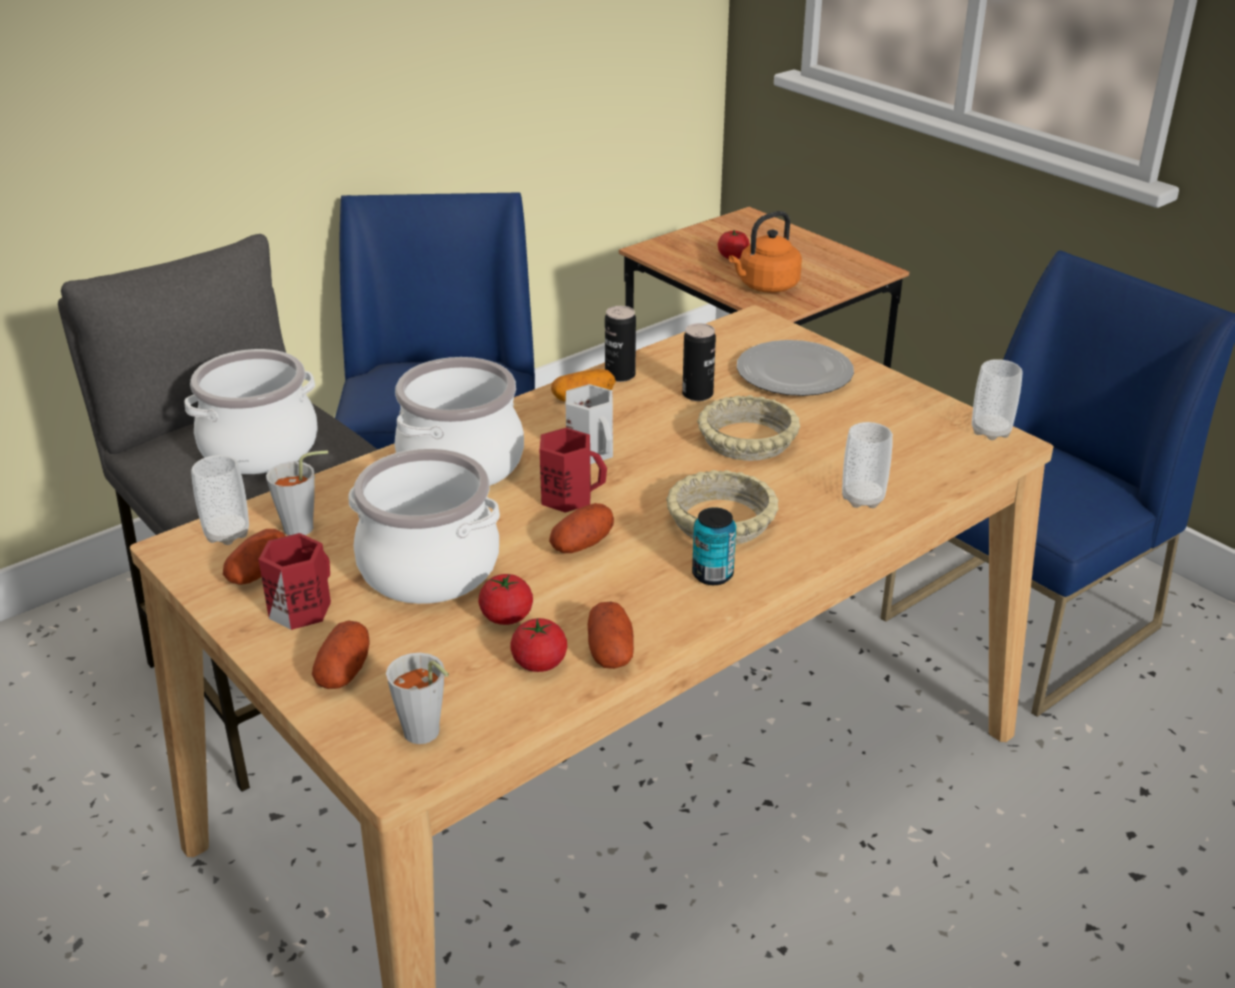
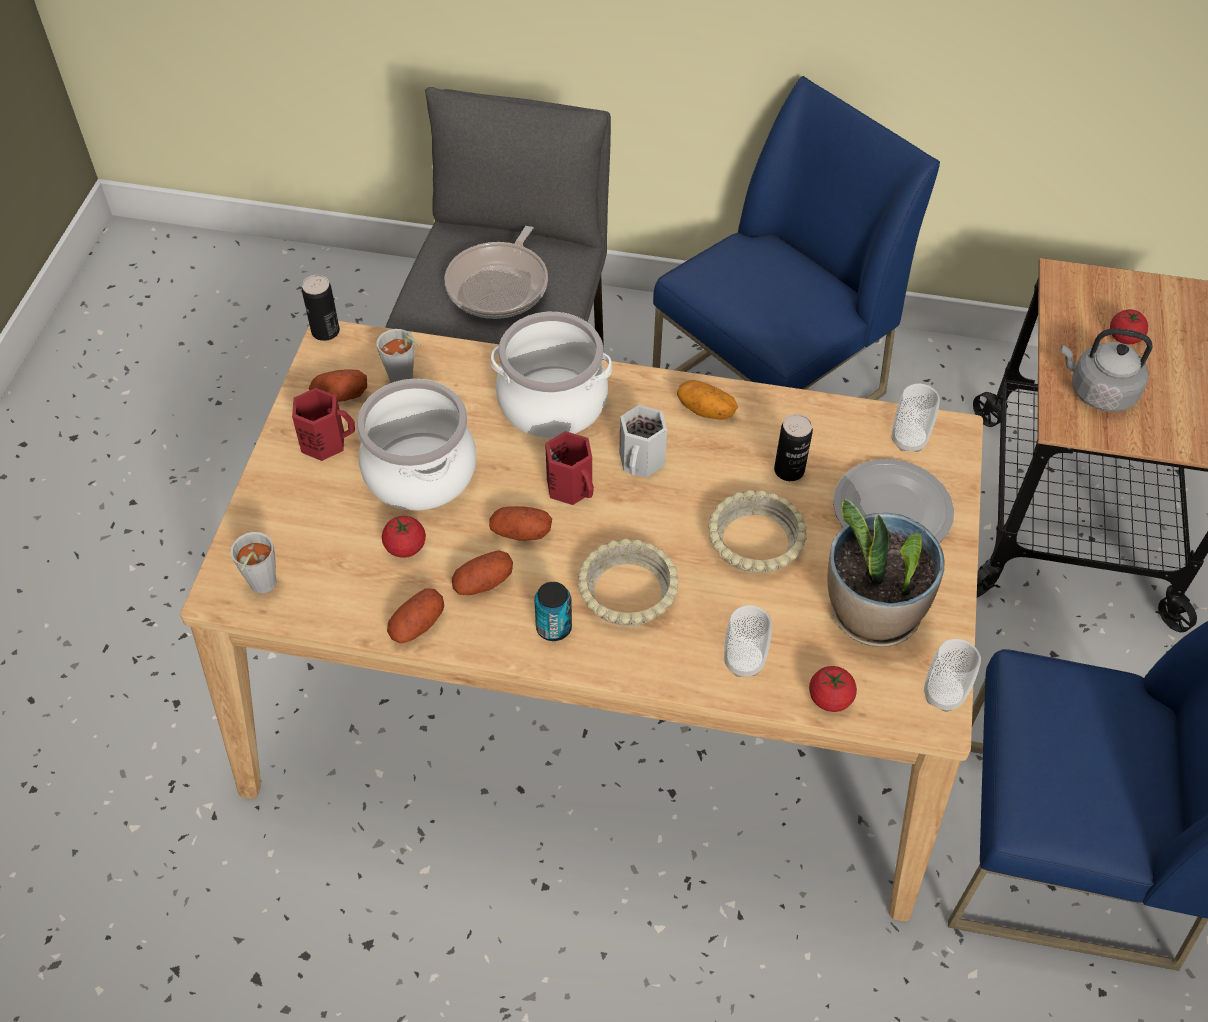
camera: 50 degrees right, 20 degrees up
cooking pot [184,349,318,474] -> frying pan [445,226,548,319]
cup [191,455,249,545] -> cup moved to [892,384,940,452]
potato [312,620,370,689] -> potato moved to [452,550,513,595]
tomato [510,618,567,672] -> tomato moved to [809,666,857,712]
can [605,306,636,382] -> can moved to [302,275,340,341]
orange kettle [729,211,802,293] -> grey kettle [1060,328,1153,412]
none -> potted plant [827,499,945,647]

